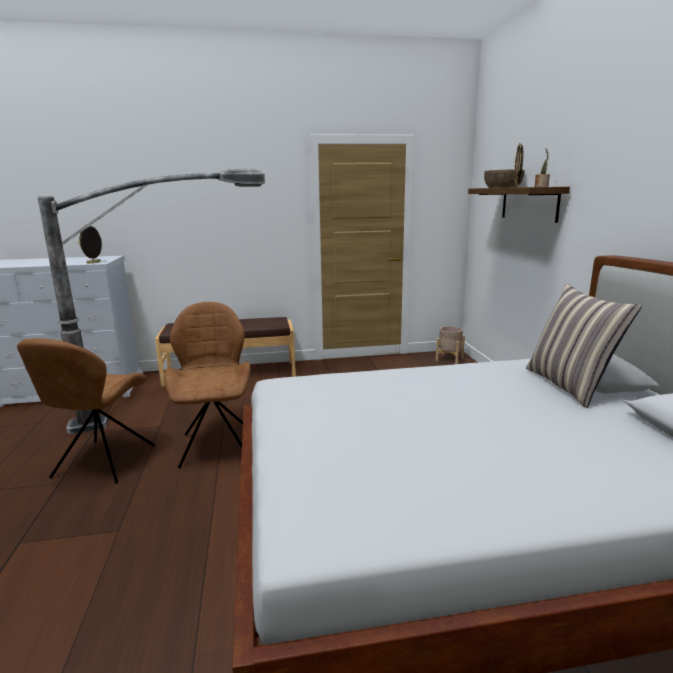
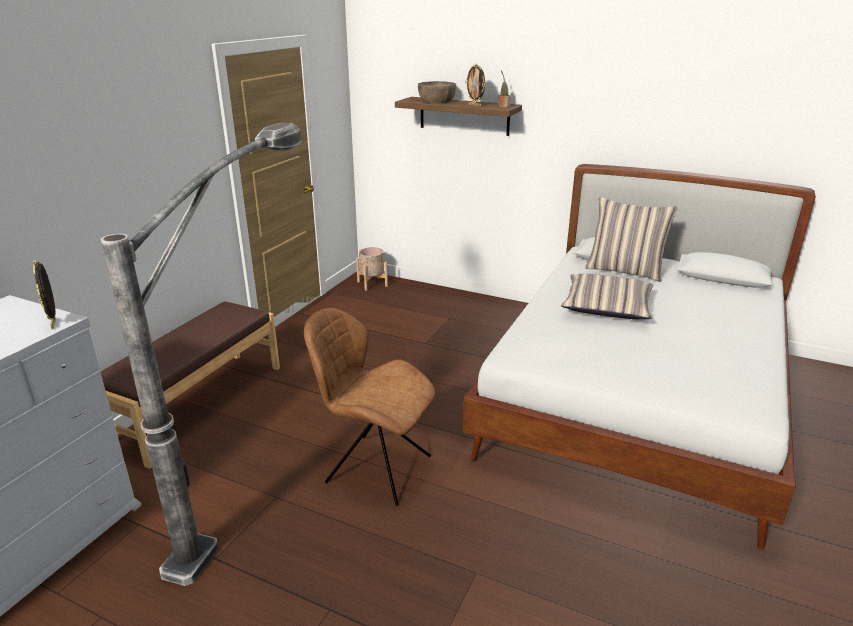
camera: 55 degrees left, 10 degrees up
brown chair [17,338,155,483] -> none
none -> pillow [561,274,653,319]

